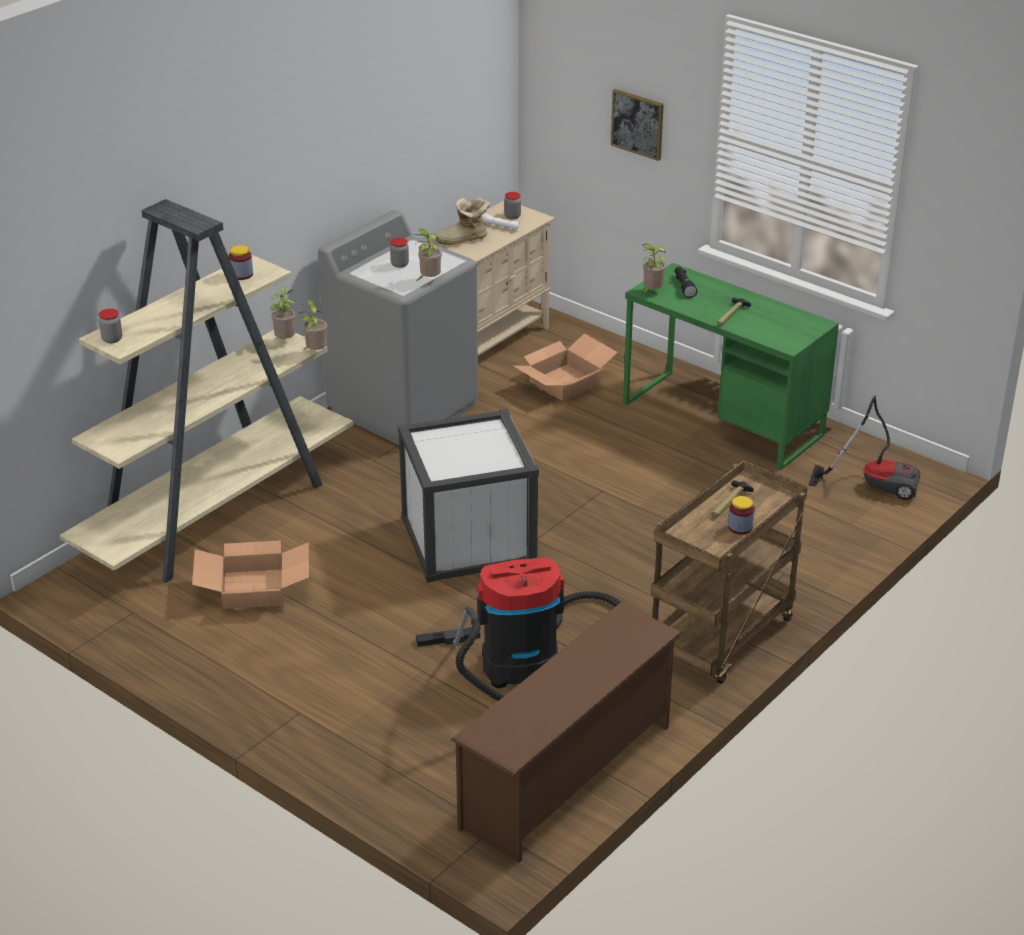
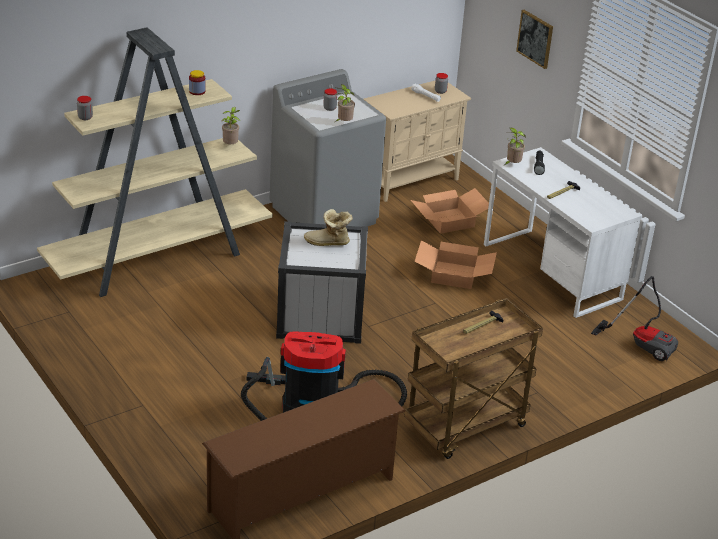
camera: 15 degrees right, 0 degrees up
cardboard box [192,540,309,609] -> cardboard box moved to [415,241,497,289]
potted plant [299,299,327,350] -> none
boot [435,198,490,245] -> boot moved to [304,209,353,246]
green desk [623,263,839,470] -> white desk [484,147,641,318]
jar [728,496,755,534] -> none

